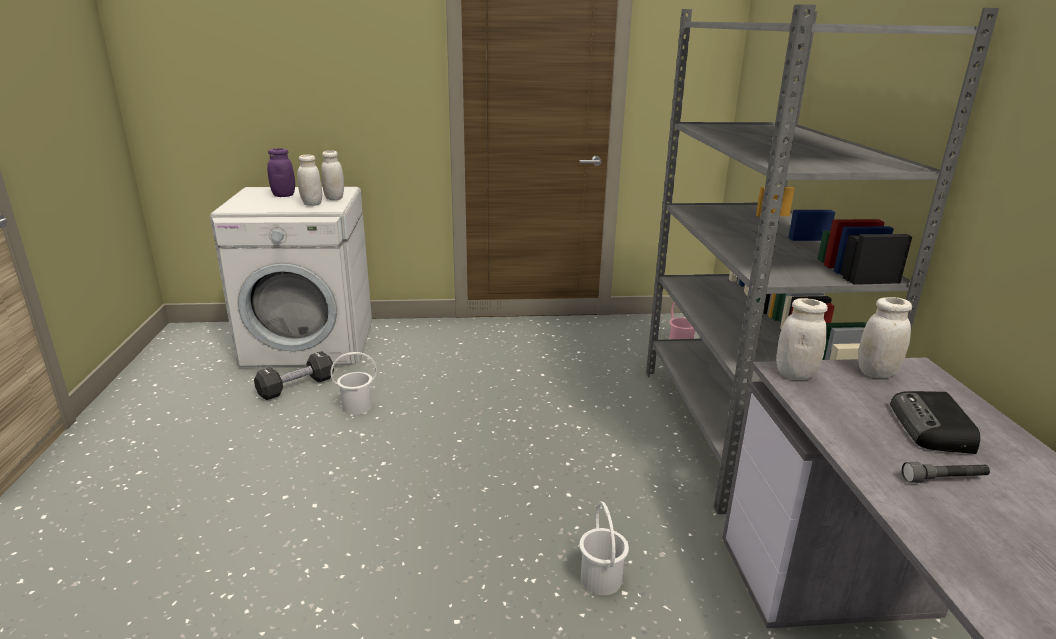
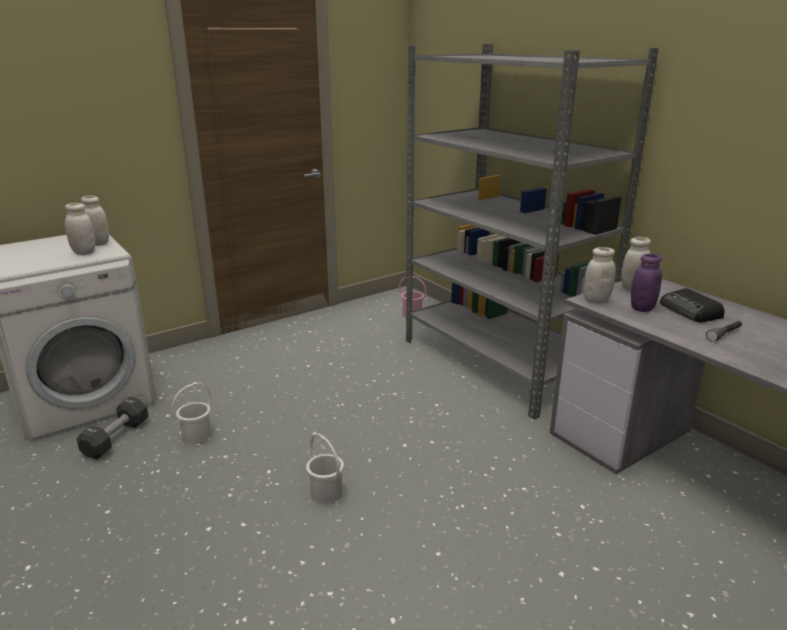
camera: 30 degrees left, 0 degrees up
purple jar [267,148,295,197] -> purple jar moved to [631,253,662,312]
white bucket [579,501,629,595] -> white bucket moved to [306,434,344,504]

